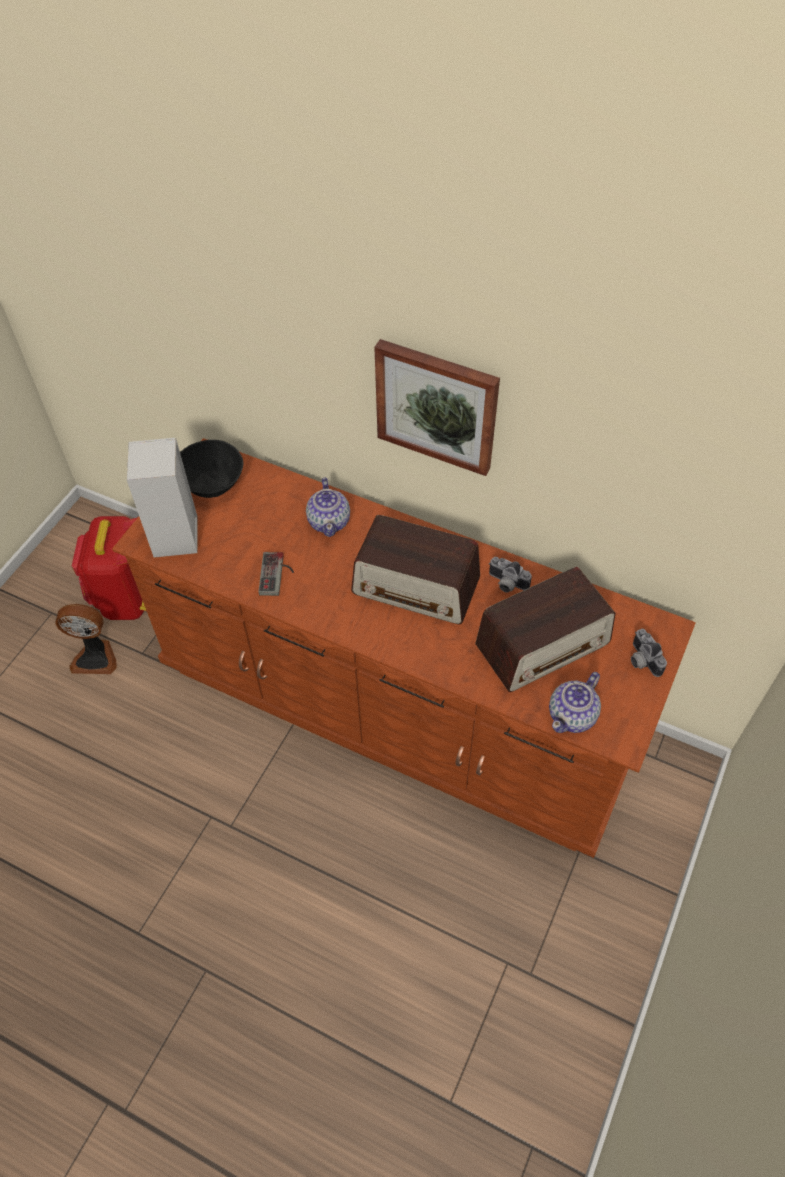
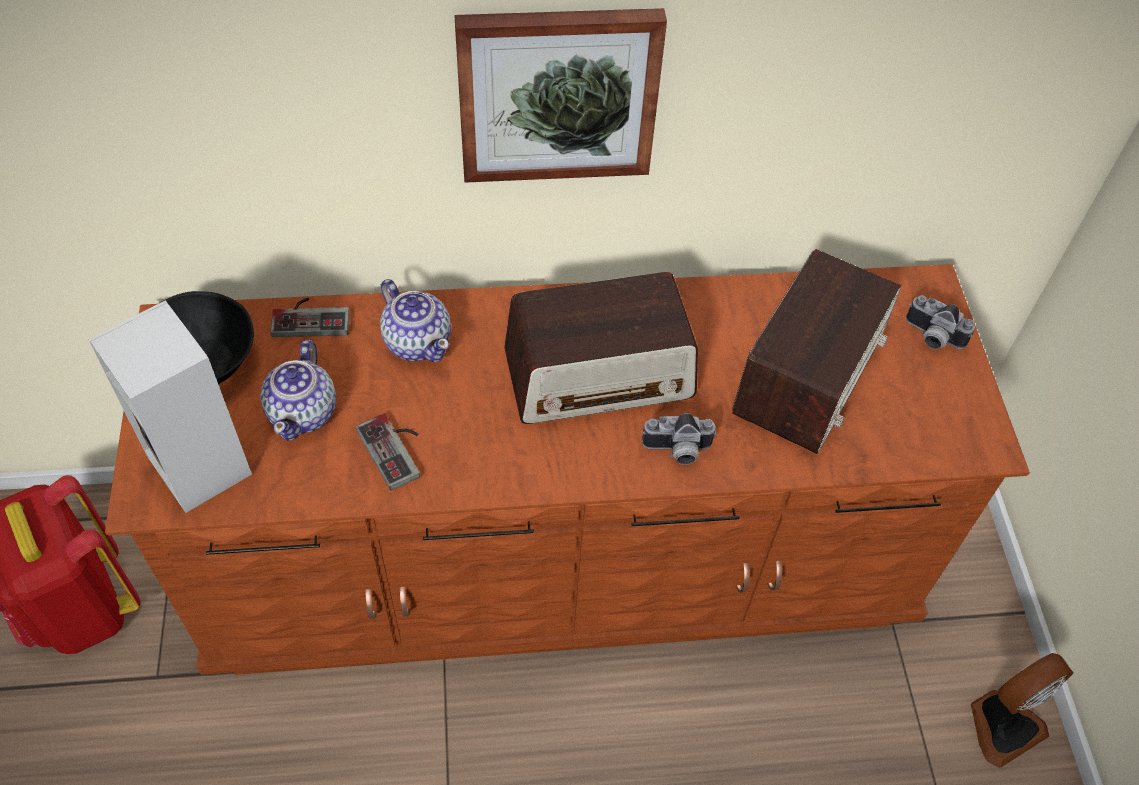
camera: 35 degrees left, 0 degrees up
fan [55,604,117,674] -> fan moved to [971,653,1074,768]
camera [489,557,532,593] -> camera moved to [642,413,717,465]
teapot [549,672,601,733] -> teapot moved to [260,340,336,441]
none -> game controller [270,298,350,337]

